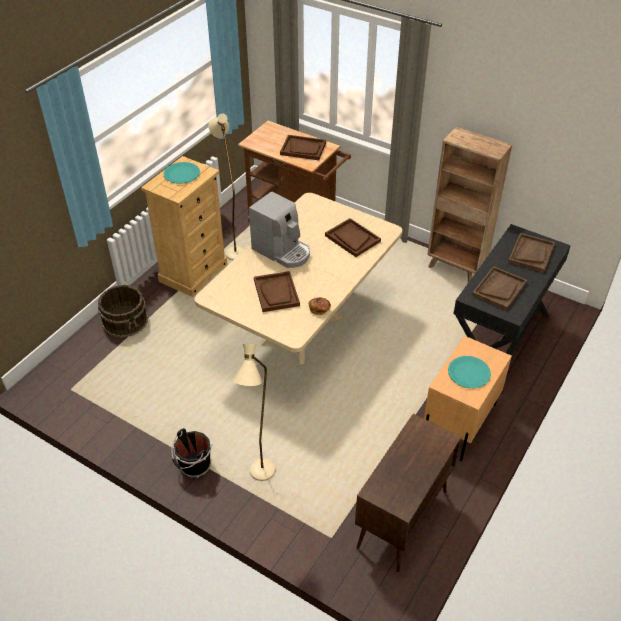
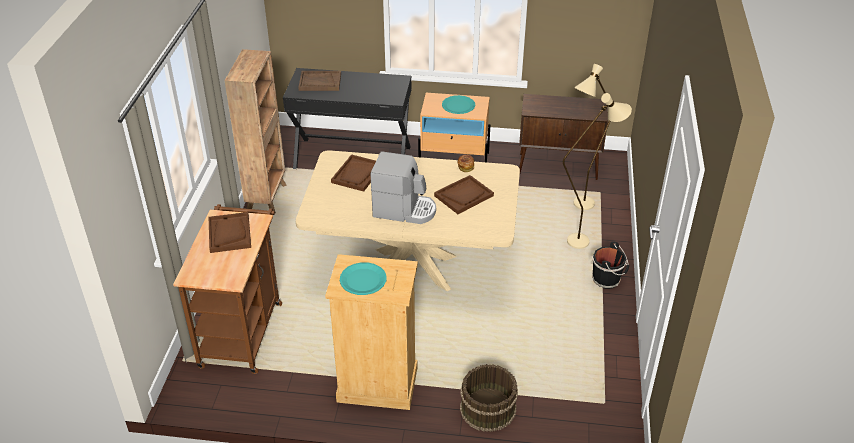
camera: 115 degrees left, 5 degrees down
beige floor lamp [208,114,245,260] -> beige floor lamp moved to [573,64,610,210]
coffee machine [249,192,310,268] -> coffee machine turned 90 degrees clockwise [370,151,436,224]
brown tray [472,266,527,311] -> none

